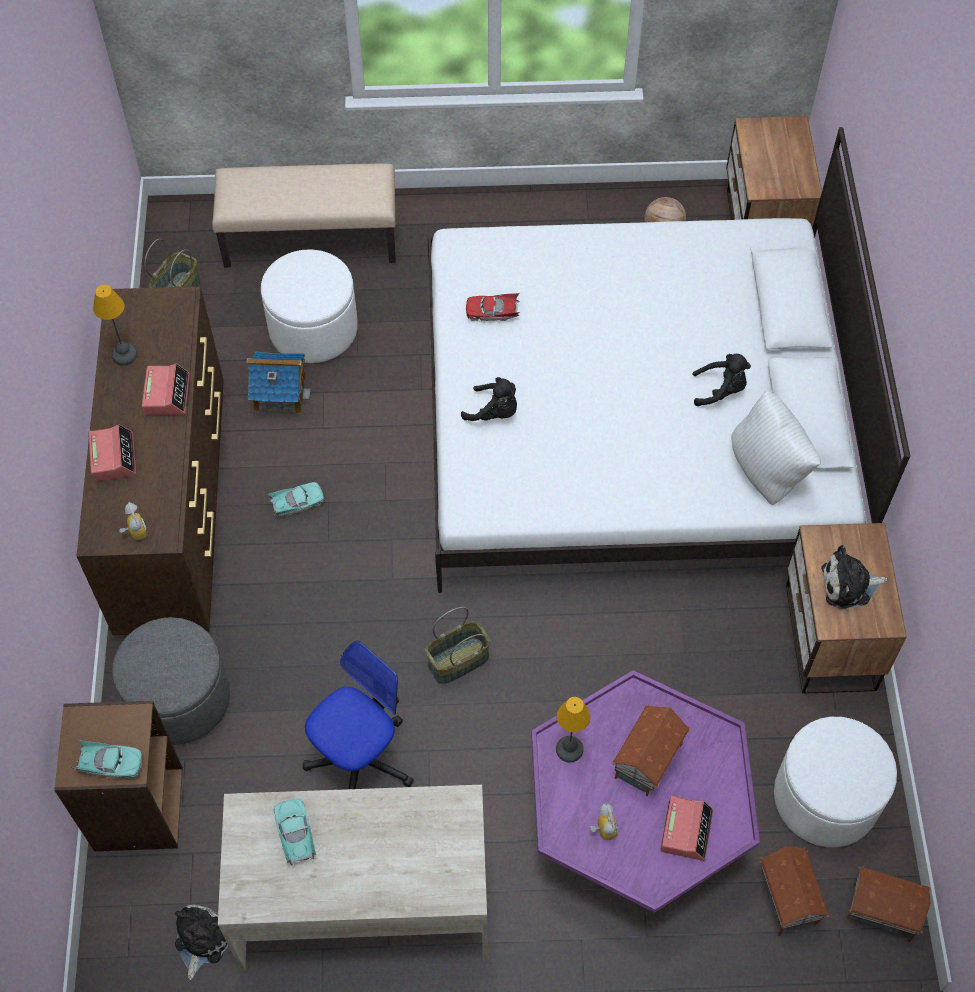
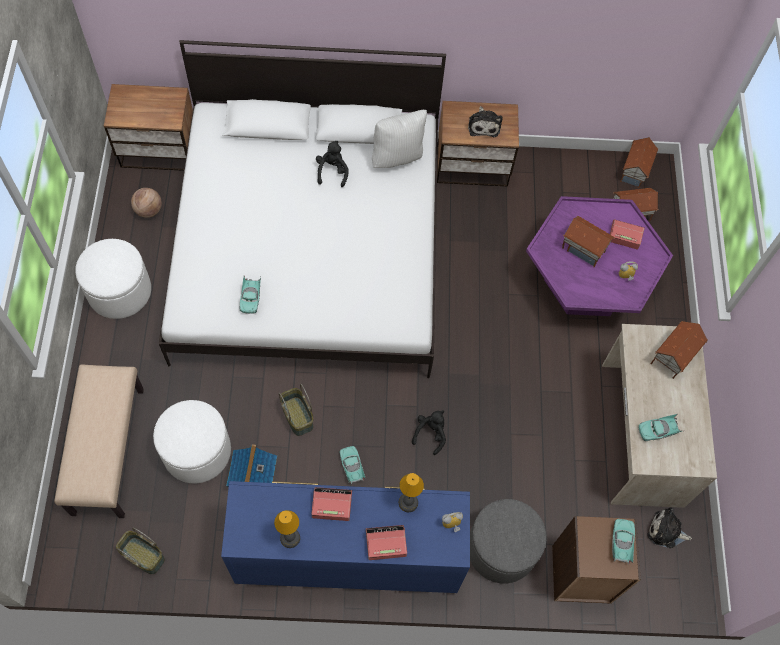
camera: 90 degrees left, 5 degrees up
brown dresser [76,286,224,635] -> blue dresser [221,481,470,593]
office chair [302,641,414,789] -> none
basket [425,607,491,684] -> basket moved to [279,384,313,436]
black plush toy [461,377,517,421] -> black plush toy moved to [412,410,446,455]
red toy car [466,293,520,321] -> turquoise toy car [240,276,261,314]
table lamp [556,697,590,763] -> table lamp moved to [399,473,424,512]
white ottoman [774,717,897,847] -> white ottoman moved to [75,239,151,319]
none -> toy house [650,321,708,379]

